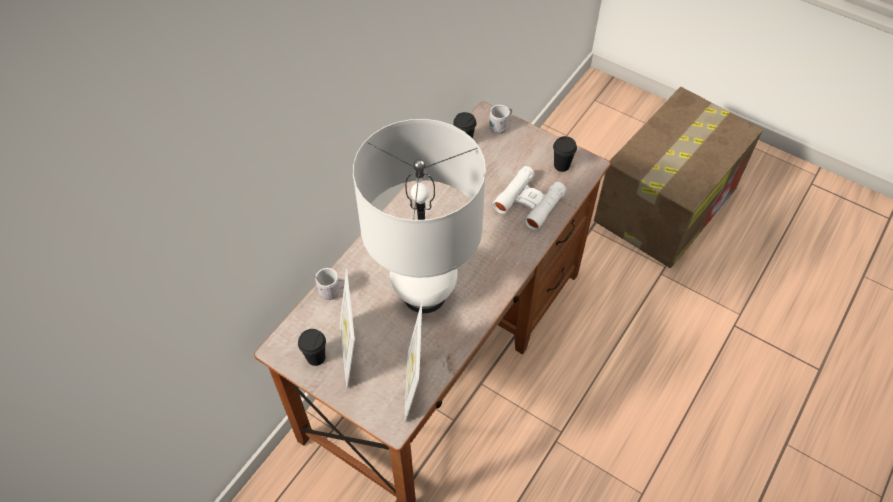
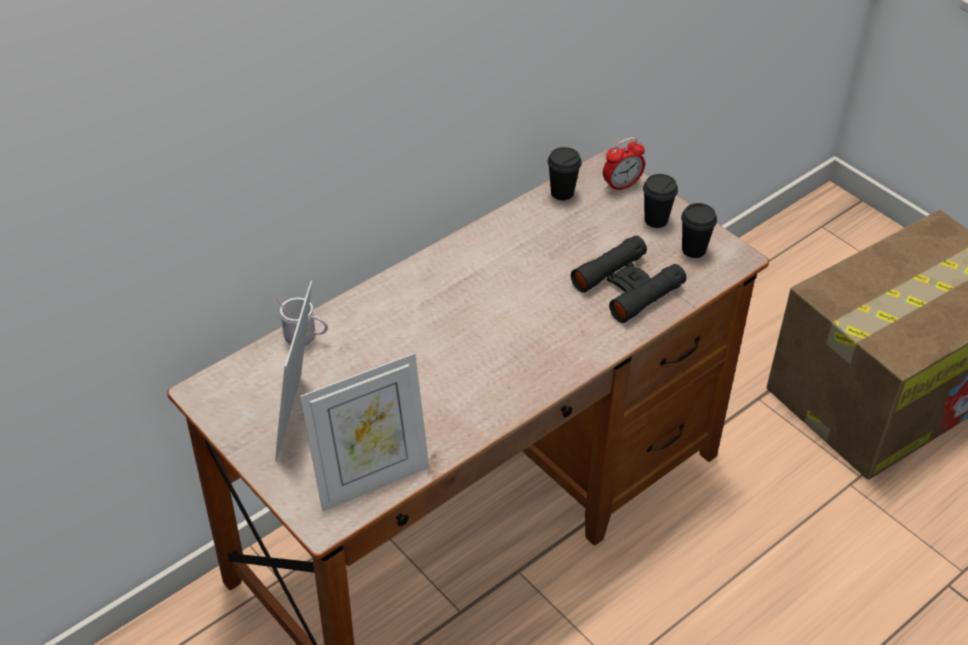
camera: 15 degrees right, 10 degrees down
black cup [298,329,326,366] -> black cup moved to [643,174,678,228]
white table lamp [353,119,486,313] -> none
picture frame [404,303,422,423] -> picture frame turned 135 degrees counterclockwise [300,353,429,511]
white mug [489,105,512,134] -> alarm clock [603,137,645,192]
white binoculars [492,166,566,231] -> black binoculars [571,236,686,323]

